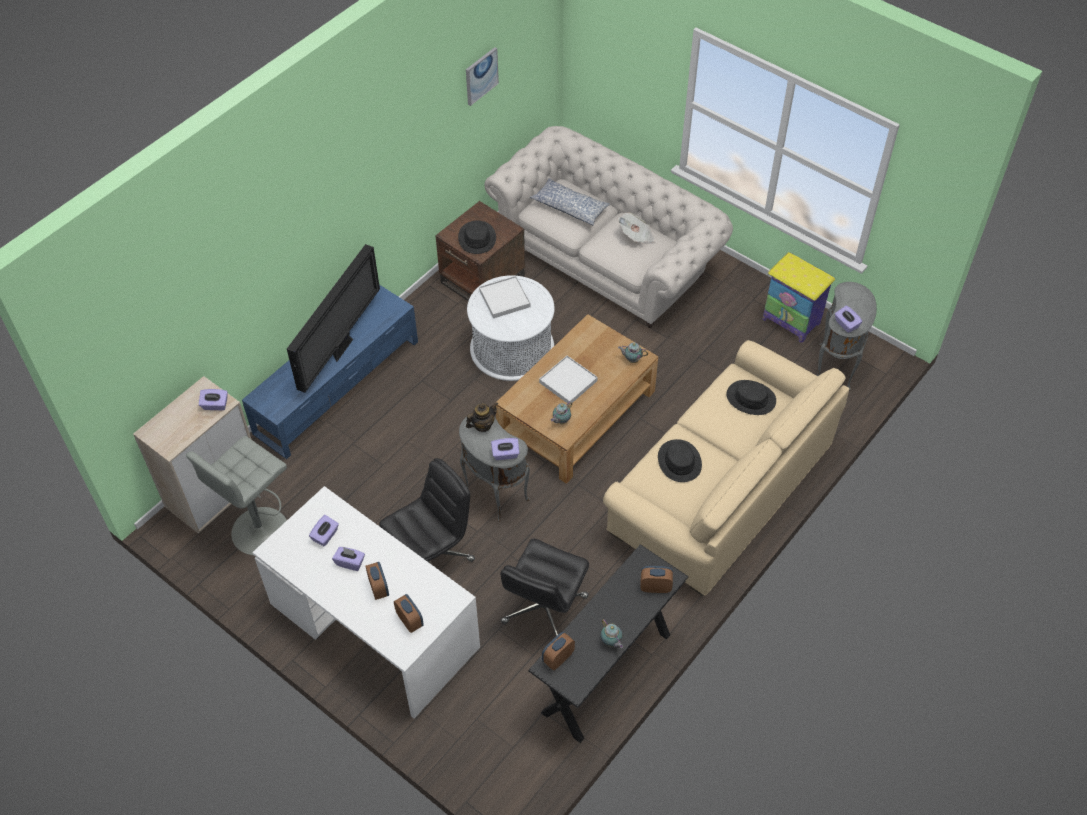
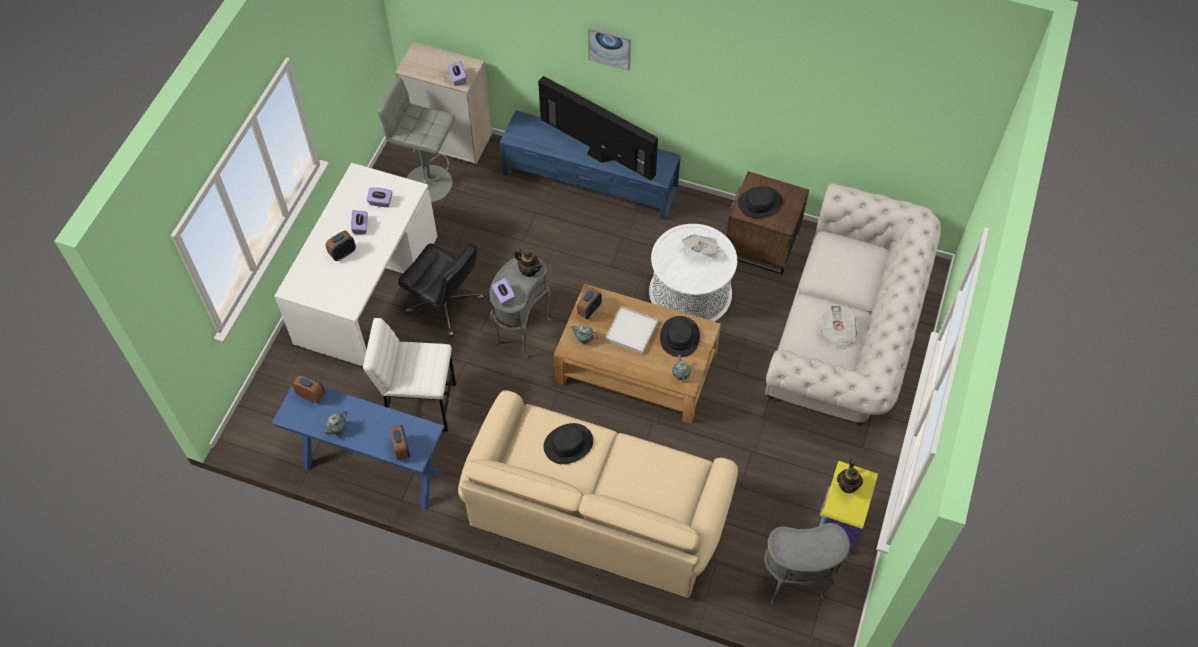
camera: 70 degrees right, 5 degrees up
television [287,244,380,393] -> television turned 150 degrees counterclockwise [538,76,658,180]
alarm clock [394,594,424,633] -> alarm clock moved to [577,288,602,319]
picture [466,47,499,106] -> picture moved to [588,27,631,71]
white tray [479,276,531,318] -> newspaper [682,234,719,254]
black office chair [500,538,589,636] -> white stool [363,318,456,432]
black console table [528,544,689,743] -> blue console table [271,379,445,509]
pillow [530,178,610,225] -> none
black hat [726,380,776,415] -> black hat moved to [660,316,700,357]
purple tissue box [835,305,862,333] -> none
none -> teapot [837,459,863,493]

